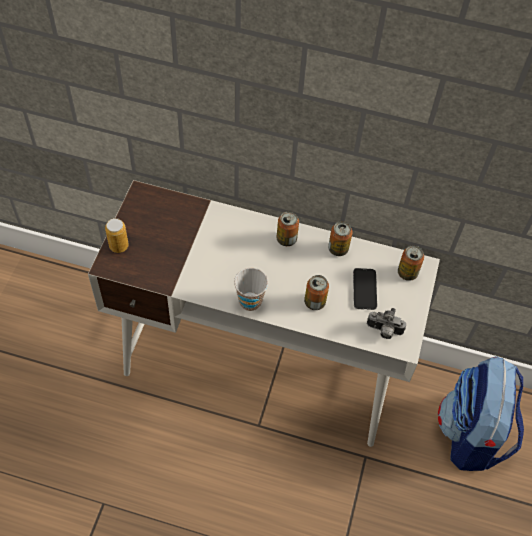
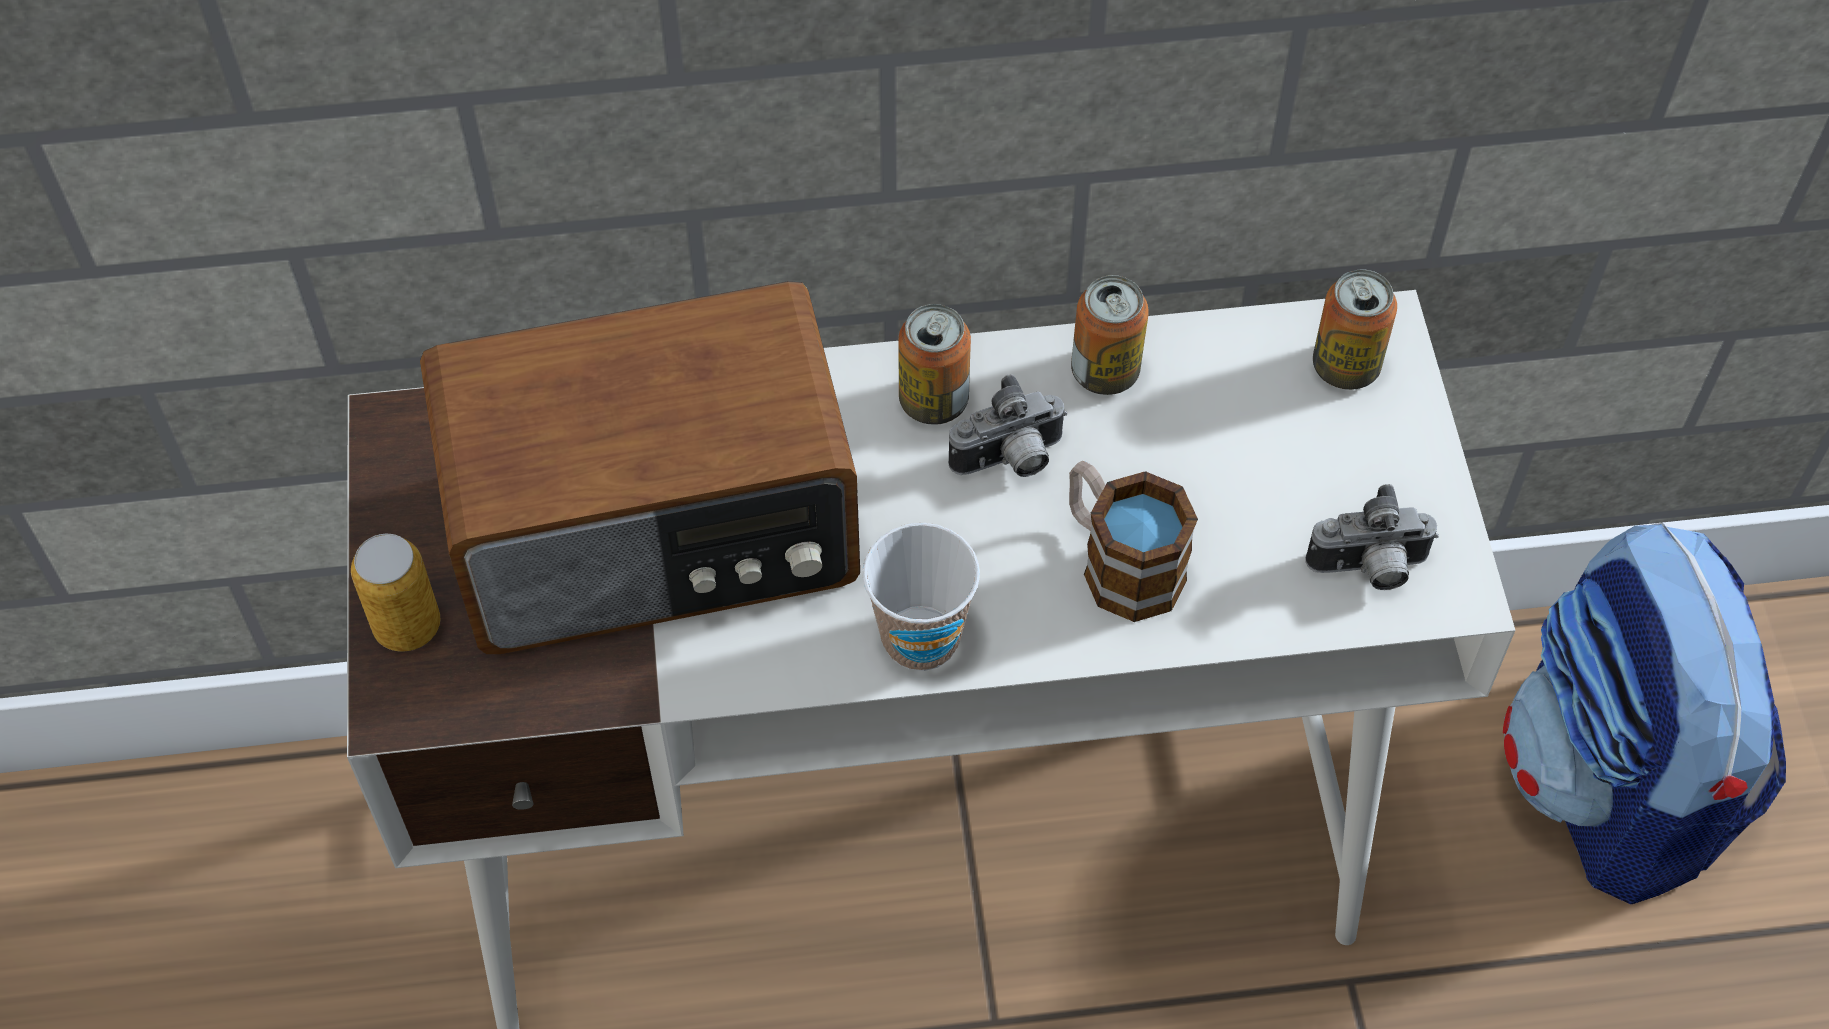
camera: 20 degrees left, 0 degrees up
can [304,275,329,310] -> mug [1069,461,1198,622]
phone [353,268,377,310] -> none
none -> radio [420,281,860,654]
none -> camera [948,374,1067,477]

